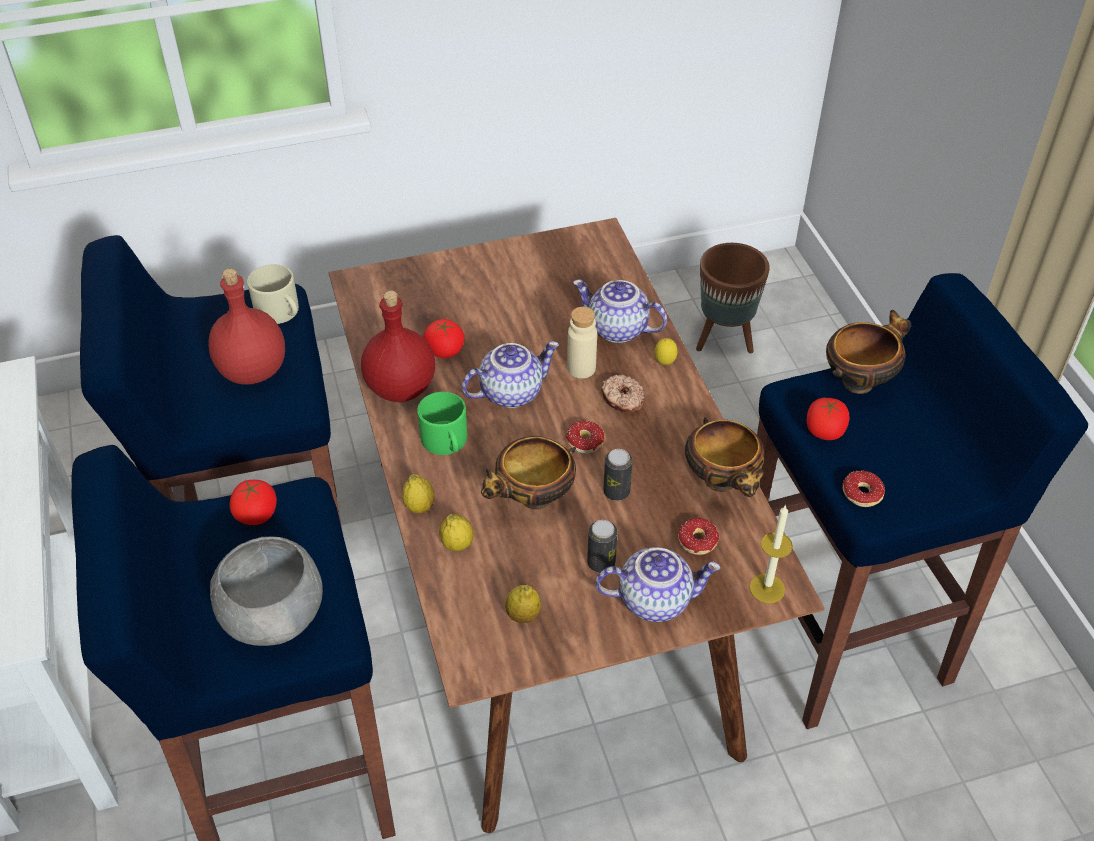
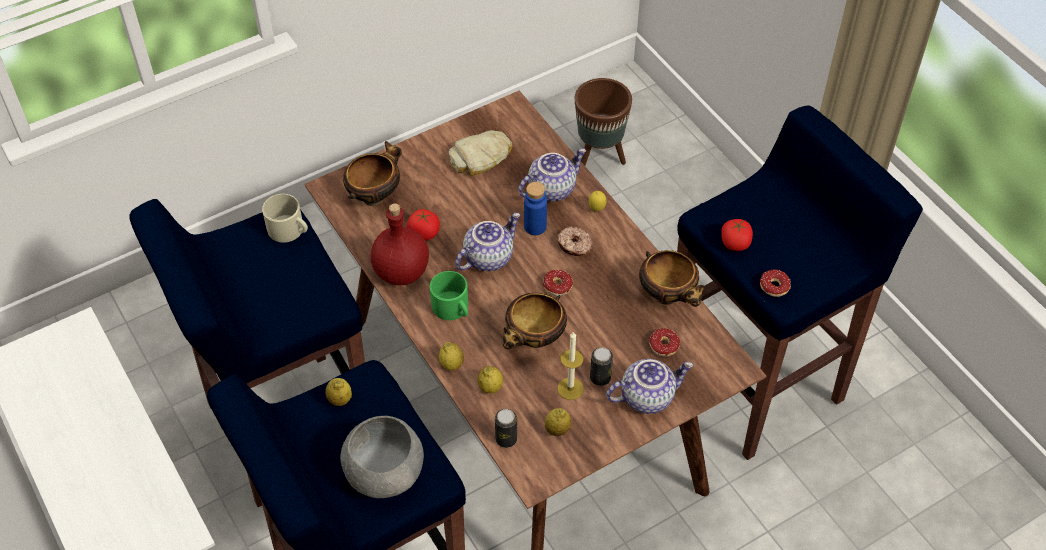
camera: 15 degrees left, 5 degrees up
red bottle [208,269,285,385] -> none
tomato [230,480,277,525] -> lemon [325,378,352,406]
beige bottle [567,307,597,379] -> blue bottle [524,182,547,235]
teapot [573,280,667,343] -> teapot turned 135 degrees clockwise [518,148,586,202]
can [603,449,633,501] -> can moved to [495,409,517,448]
candle [749,505,793,603] -> candle moved to [558,331,584,400]
bowl [826,310,911,394] -> bowl moved to [343,141,402,206]
none -> bread [449,130,512,176]

